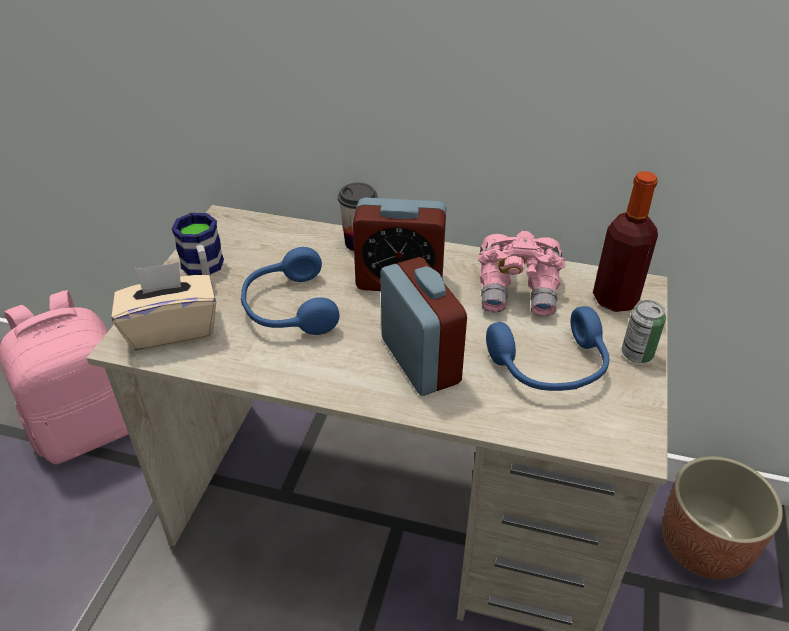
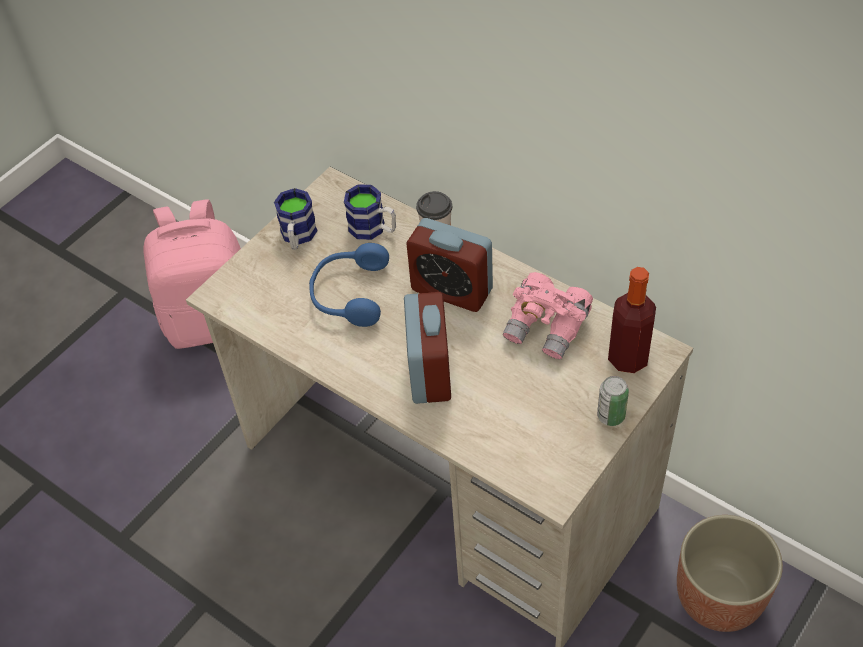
camera: 25 degrees right, 10 degrees up
beige tissue box [112,262,216,351] -> none
blue headphones [486,306,609,391] -> none
none -> mug [344,184,396,240]

